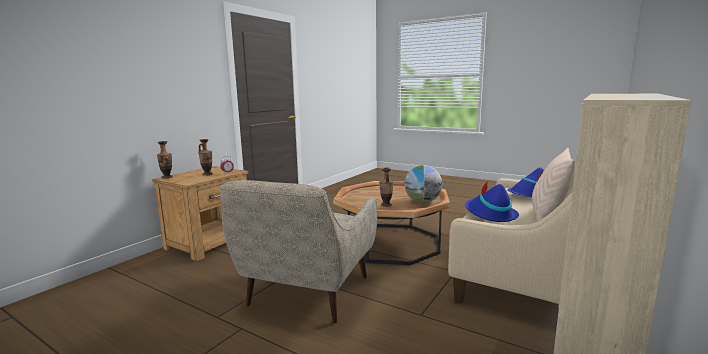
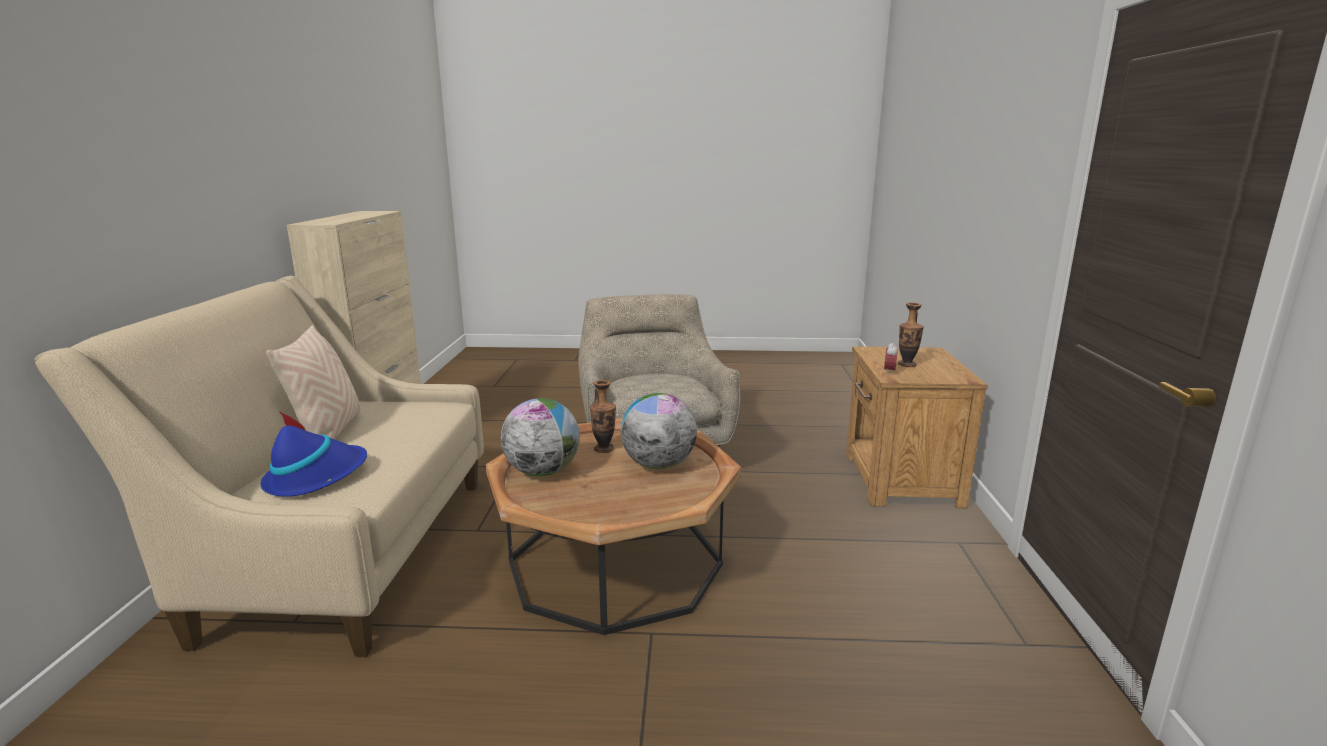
camera: 150 degrees right, 5 degrees up
vase [157,141,173,179] -> none
blue hat [465,181,519,222] -> none
none -> globe [621,393,697,469]

